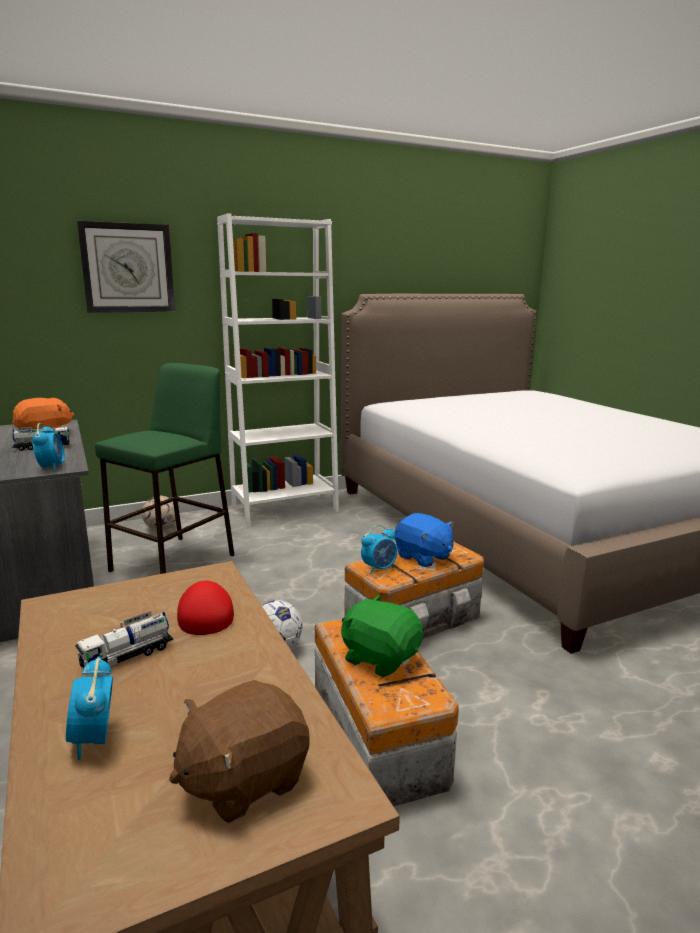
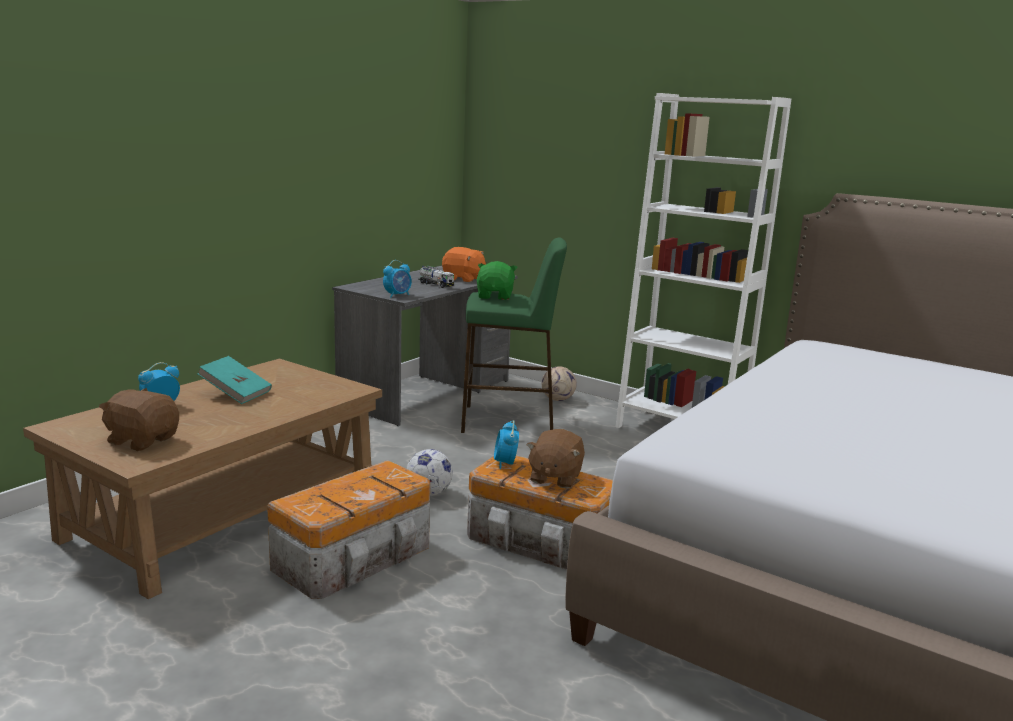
camera: 60 degrees right, 0 degrees up
toy truck [75,611,173,669] -> turquoise book [197,356,272,404]
wall clock [77,221,175,313] -> none
red cap [177,581,234,635] -> none
green plush toy [341,595,423,677] -> green plush toy moved to [477,261,518,300]
alarm clock [361,525,397,574] -> alarm clock turned 60 degrees clockwise [494,420,519,469]
blue plush toy [394,513,454,567] -> brown plush toy [527,429,585,489]

